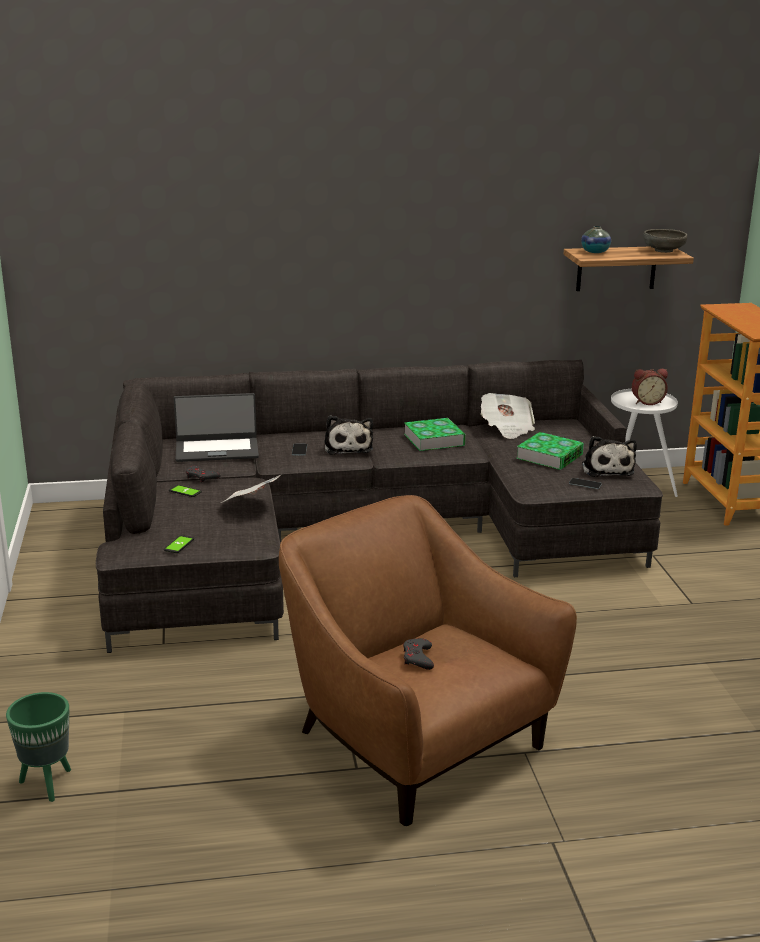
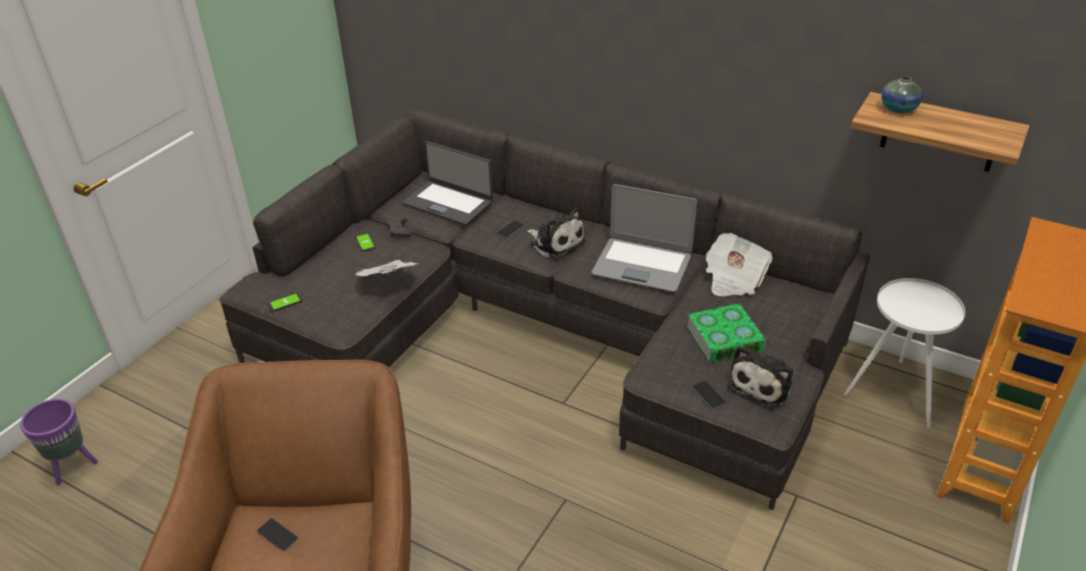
camera: 40 degrees right, 15 degrees up
green planter [6,692,71,802] -> purple planter [20,399,98,485]
plush toy [325,415,373,455] -> plush toy turned 75 degrees counterclockwise [527,208,586,260]
grey game controller [403,638,434,670] -> phone [257,519,298,551]
book [404,418,466,451] -> laptop [591,184,697,292]
alarm clock [632,369,668,405] -> none
grey bowl [643,229,687,253] -> none

